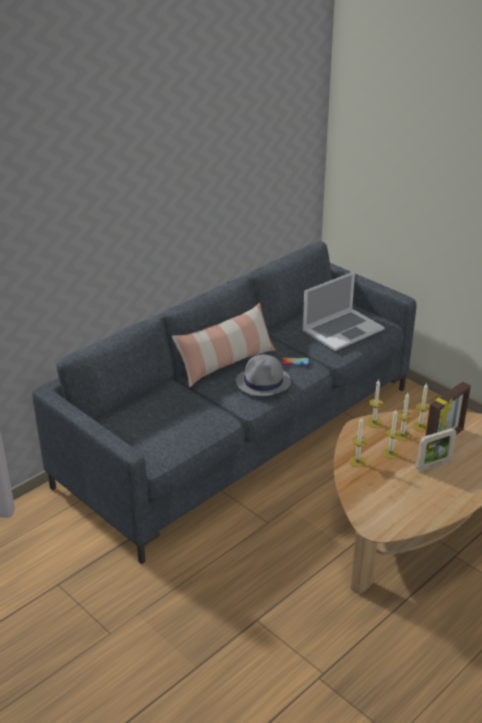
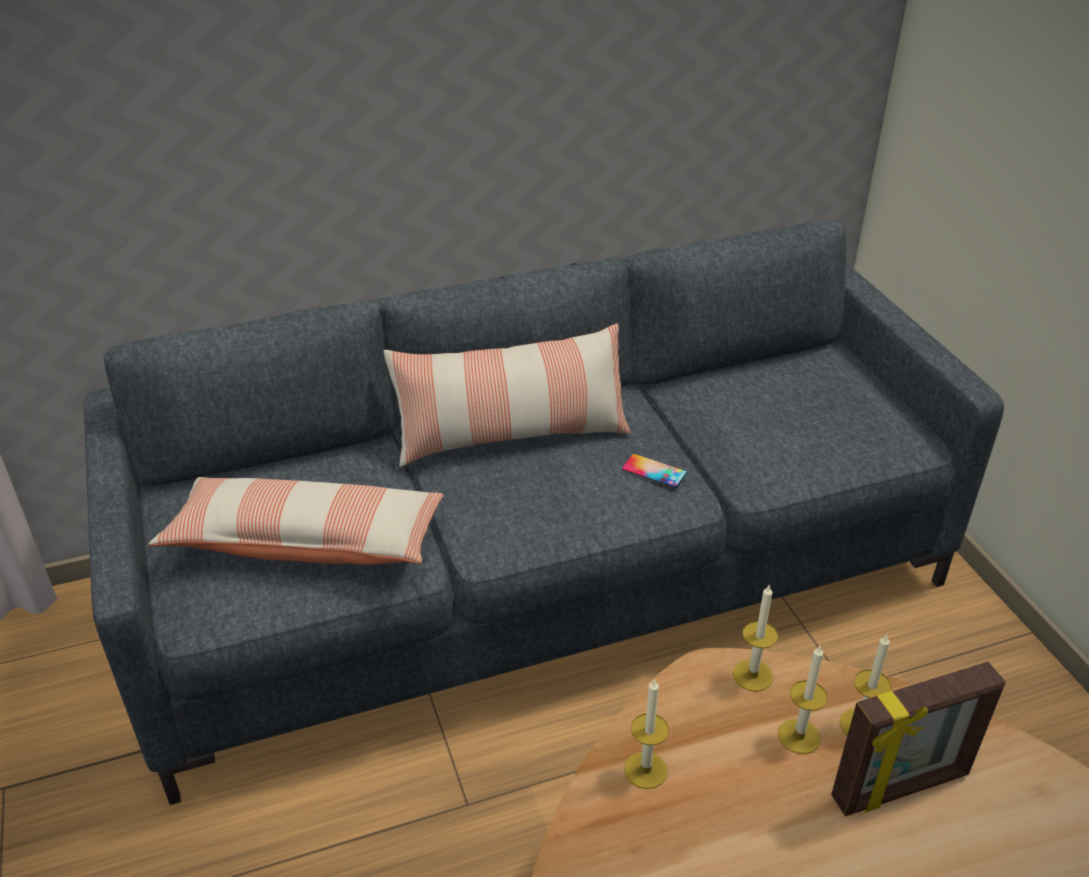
camera: 25 degrees right, 5 degrees up
grey hat [236,354,291,396] -> none
laptop [303,271,385,351] -> none
candle [382,410,400,459] -> none
picture frame [416,428,456,471] -> none
none -> pillow [149,477,443,565]

